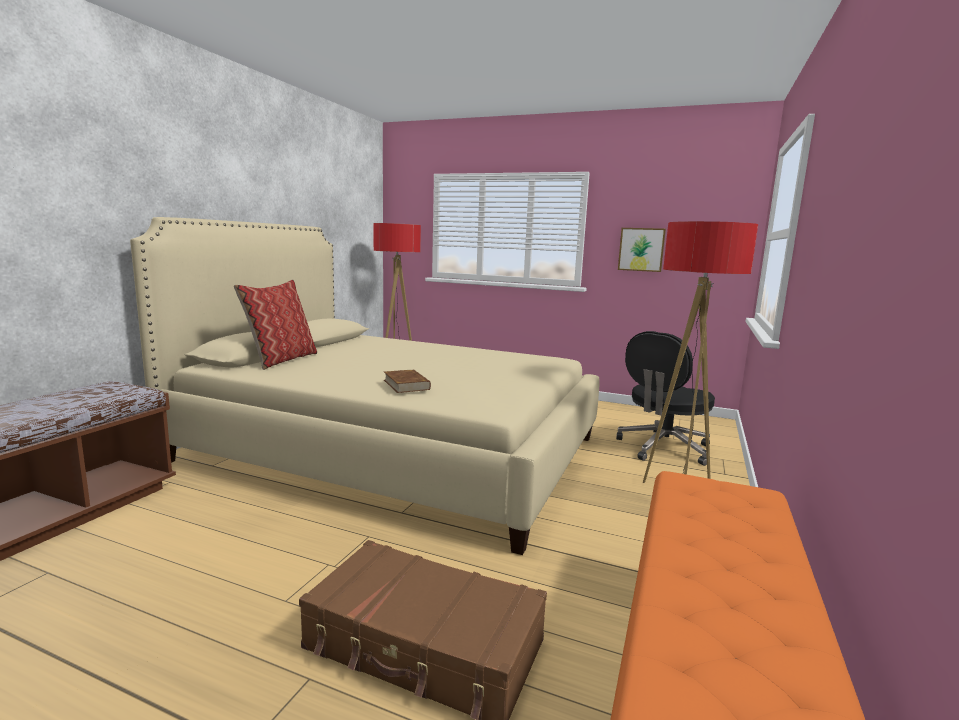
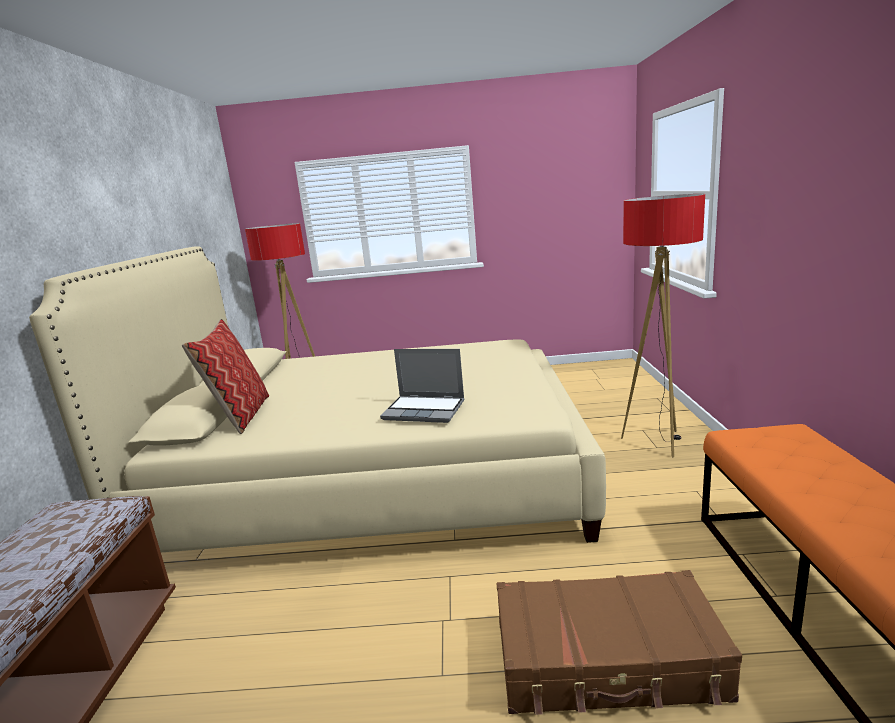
camera: 20 degrees left, 5 degrees up
brown book [384,369,431,393] -> laptop [380,349,465,423]
black office chair [616,331,715,466] -> none
picture [618,228,666,272] -> none

